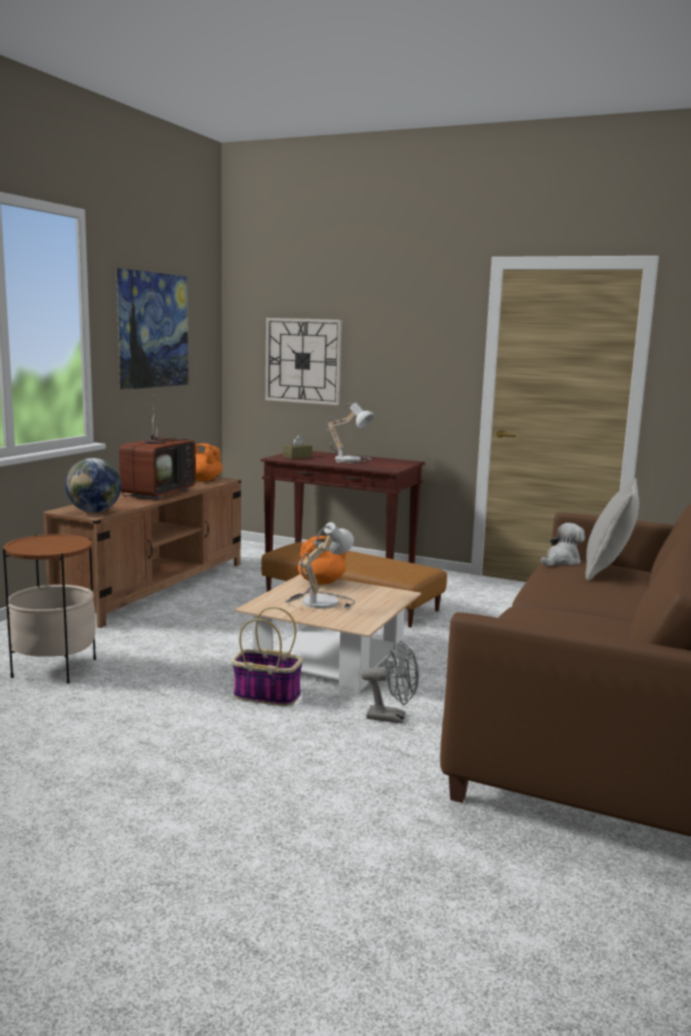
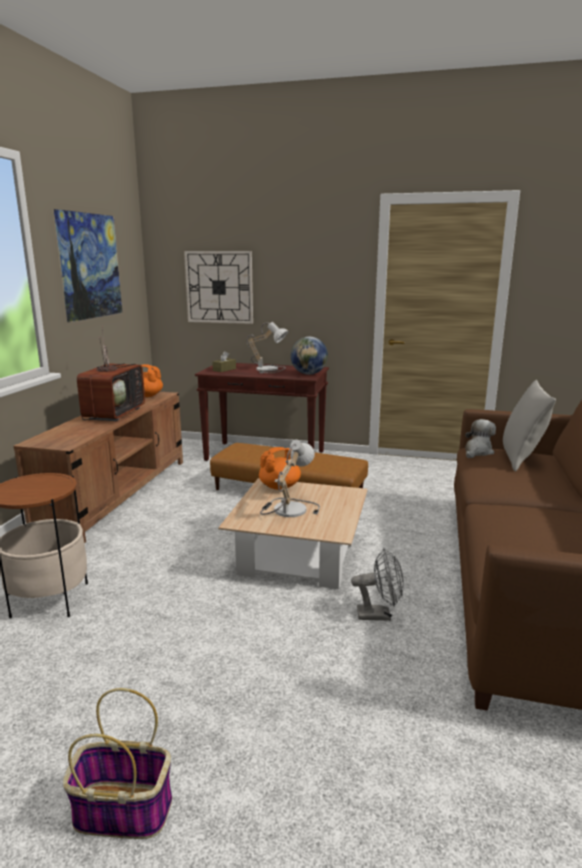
camera: 10 degrees left, 5 degrees up
globe [65,458,121,513] -> globe moved to [291,337,328,375]
basket [232,607,303,706] -> basket moved to [63,688,172,839]

